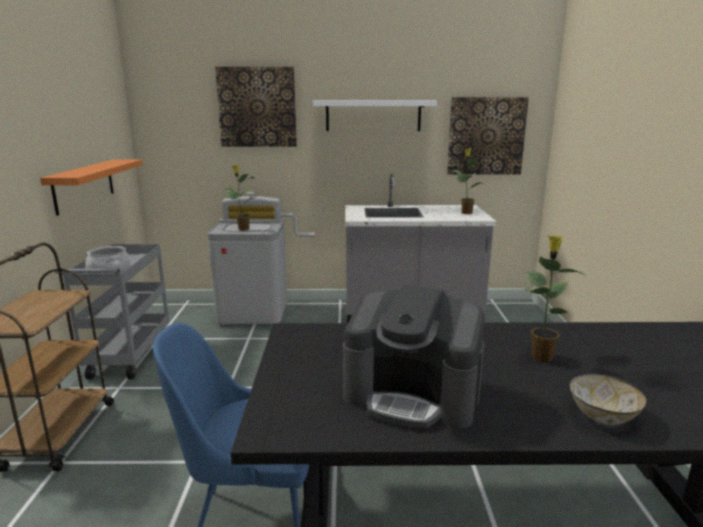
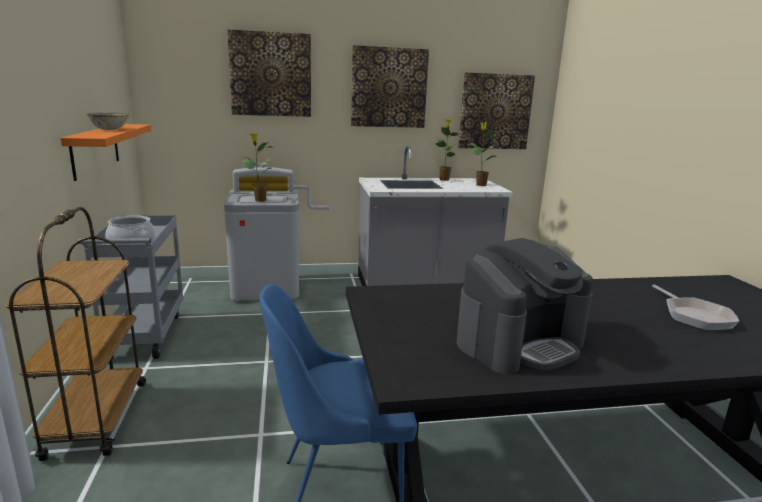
camera: 10 degrees left, 0 degrees up
white shelf [313,100,437,131] -> picture [351,45,429,128]
coffee machine [343,285,485,429] -> coffee machine turned 45 degrees counterclockwise [457,238,593,374]
potted plant [525,235,587,363] -> potted plant moved to [435,119,461,181]
bowl [570,374,647,425] -> bowl moved to [87,113,129,130]
none -> frying pan [652,285,739,331]

